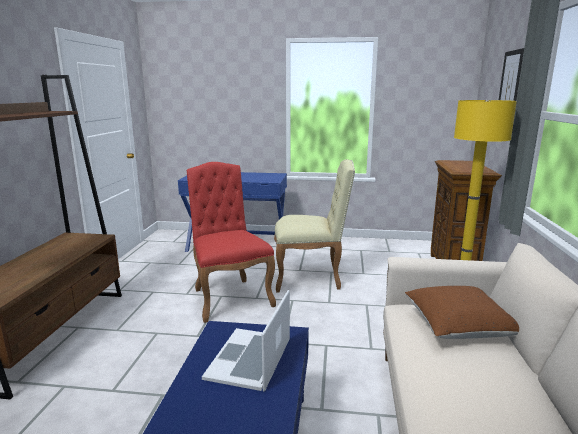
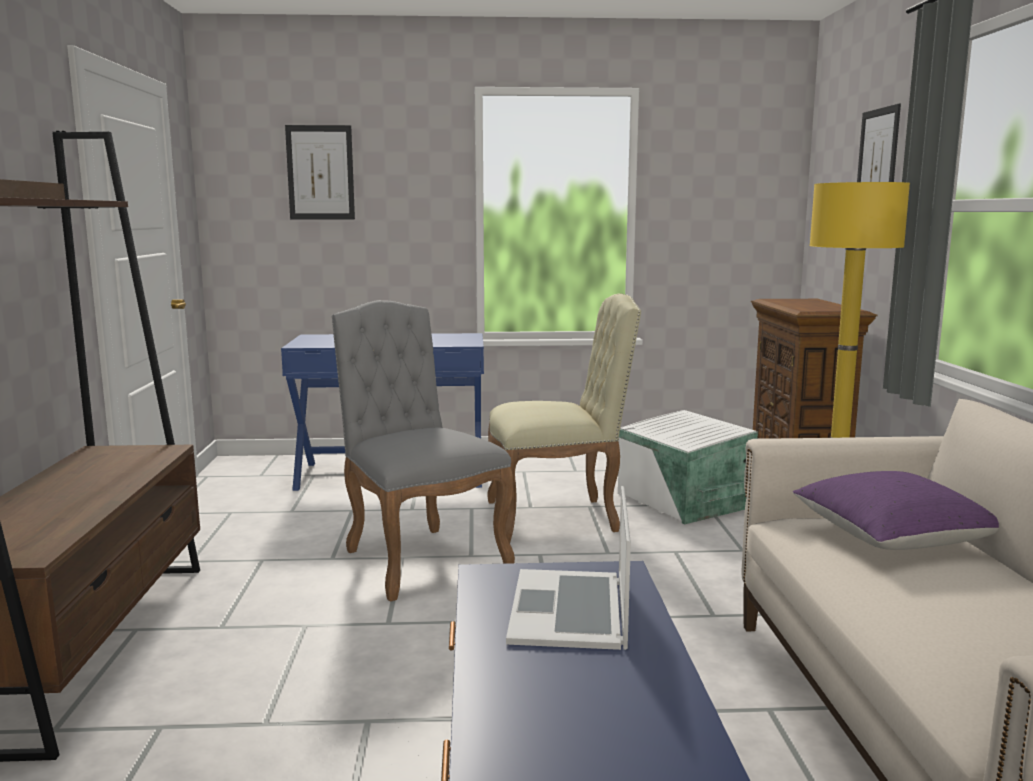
camera: 10 degrees left, 5 degrees down
red chair [186,162,276,323] -> grey chair [332,300,515,602]
brown pillow [405,286,519,339] -> purple pillow [793,471,999,550]
none -> picture [285,125,355,219]
none -> white storage box [618,410,758,524]

